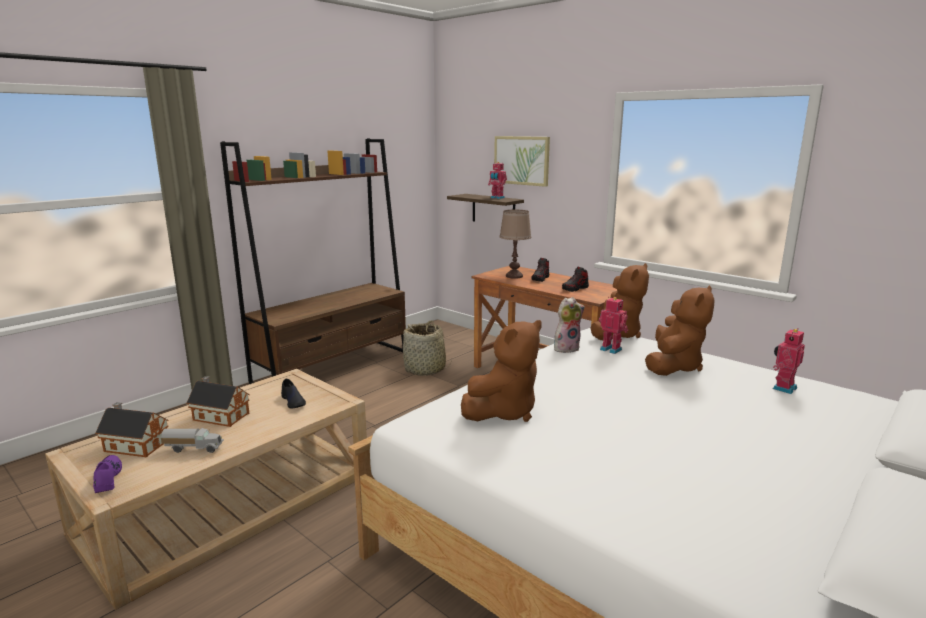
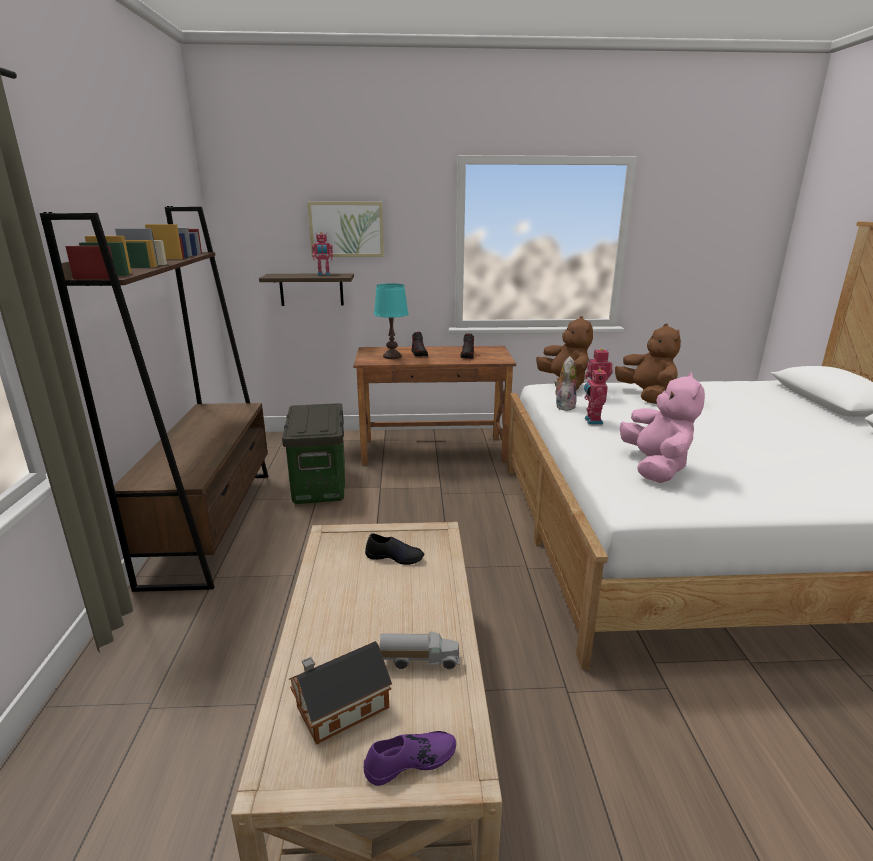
camera: 45 degrees left, 5 degrees up
purple shoe [93,455,122,493] -> purple shoe turned 135 degrees clockwise [364,731,456,786]
toy truck [161,428,224,453] -> toy truck turned 45 degrees clockwise [380,632,460,669]
toy house [187,376,250,427] -> none
basket [402,320,452,376] -> storage box [282,403,345,504]
brown plush toy [461,320,542,422] -> pink plush toy [620,372,705,483]
brown table lamp [500,209,531,279] -> turquoise table lamp [374,283,408,359]
toy robot [773,328,805,394] -> toy robot moved to [584,369,608,425]

